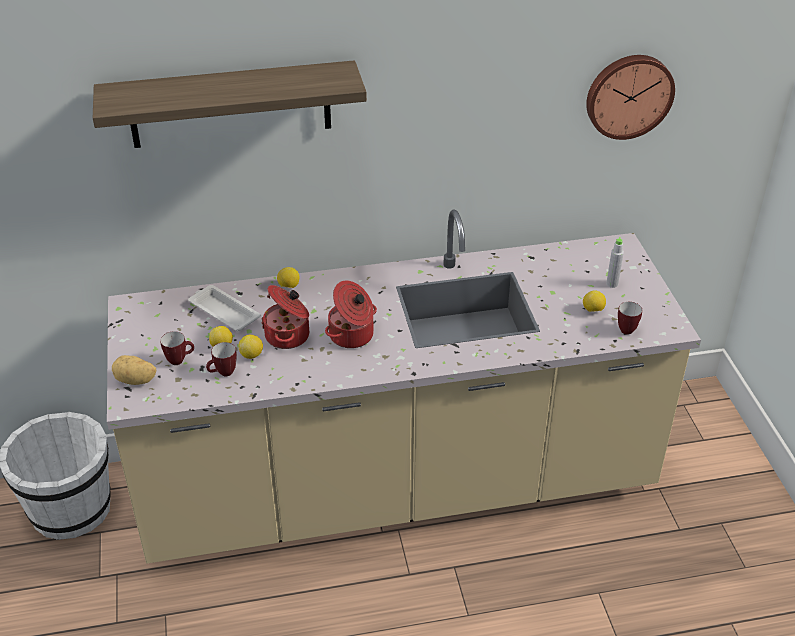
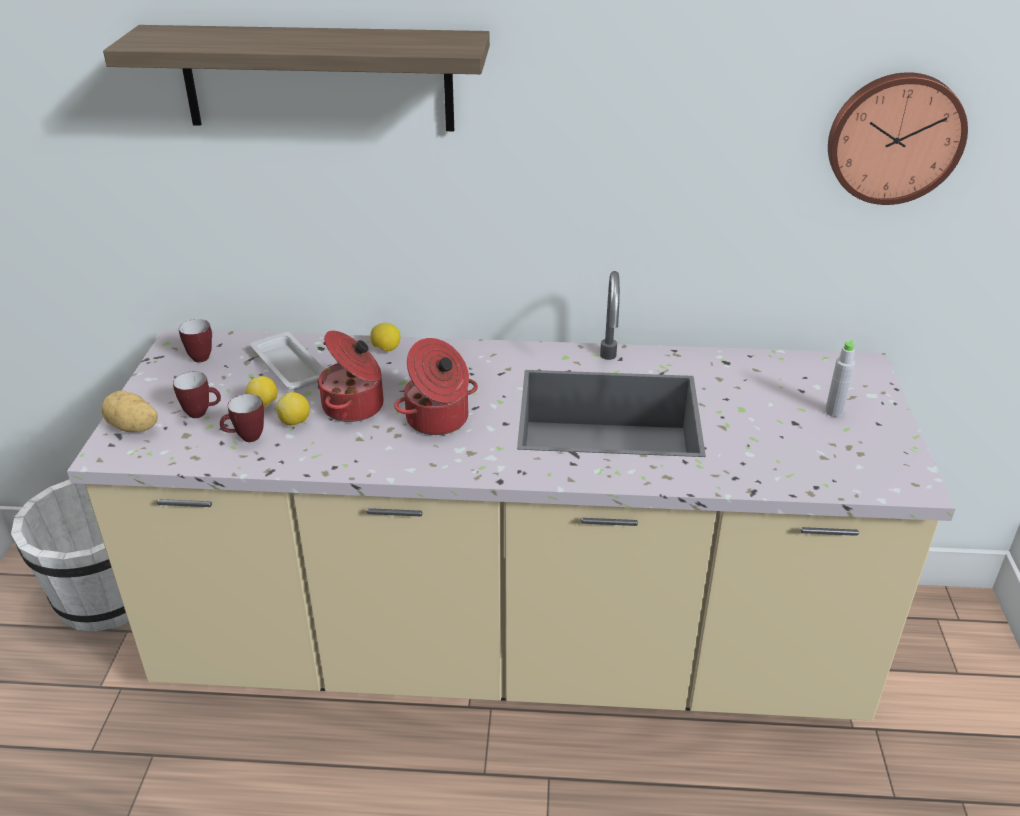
camera: 15 degrees right, 5 degrees down
lemon [583,290,606,312] -> none
mug [618,302,642,335] -> mug moved to [179,319,212,362]

